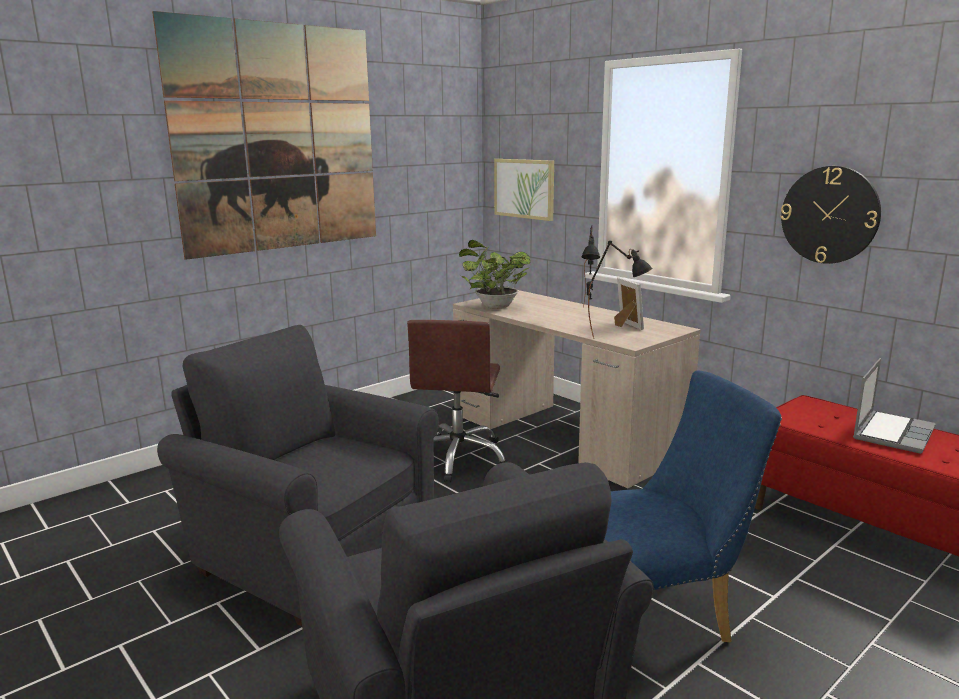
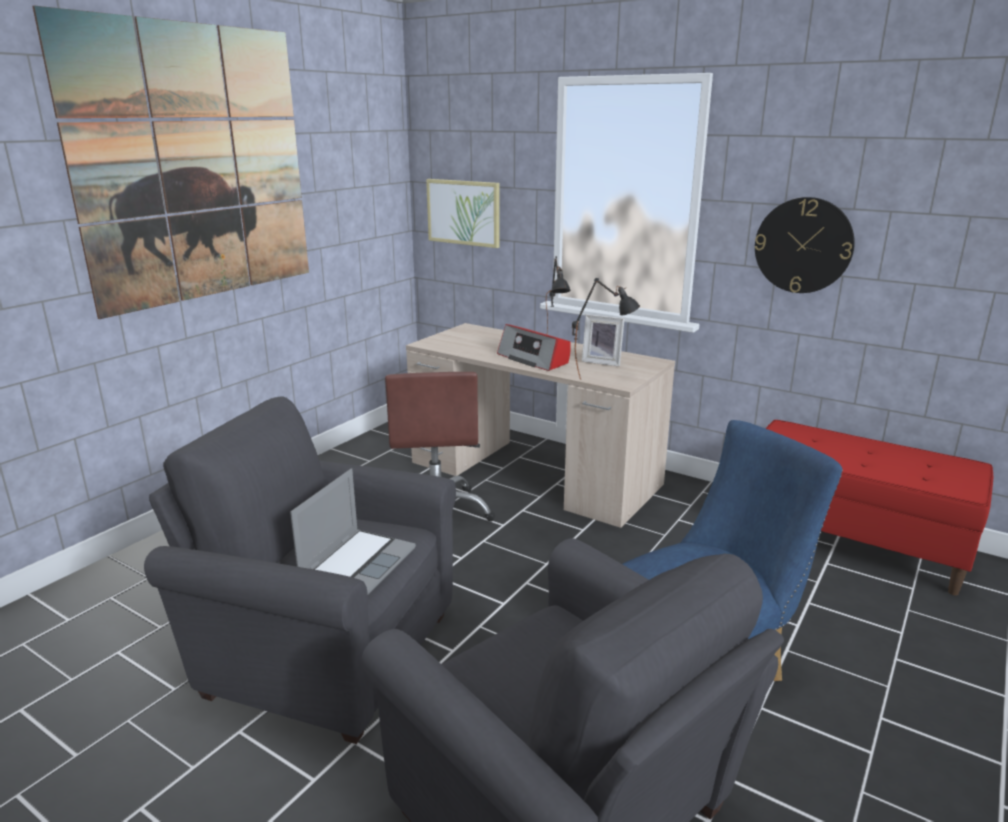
camera: 15 degrees left, 5 degrees up
potted plant [459,240,531,309] -> none
picture frame [614,277,644,330] -> picture frame turned 150 degrees clockwise [582,314,625,366]
laptop [853,358,936,454] -> laptop moved to [290,468,416,594]
none -> radio [497,324,571,371]

